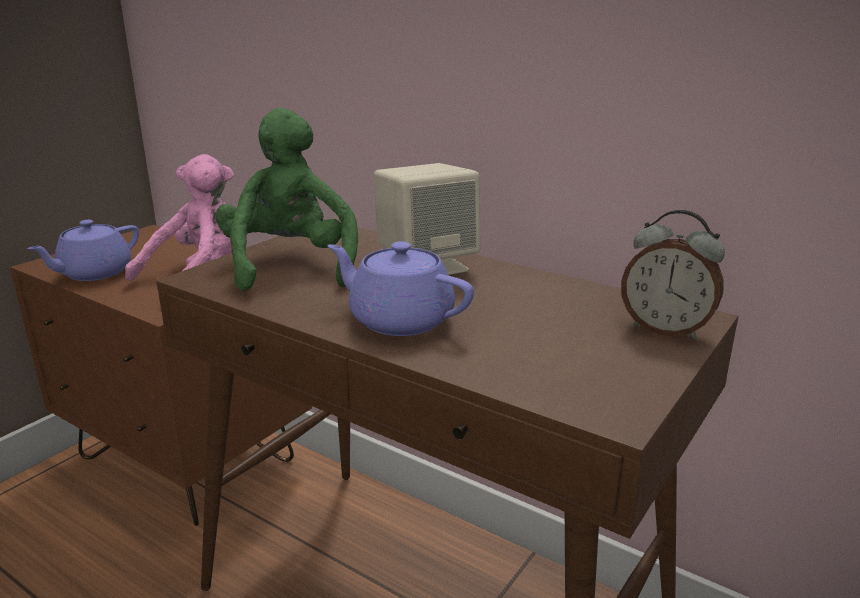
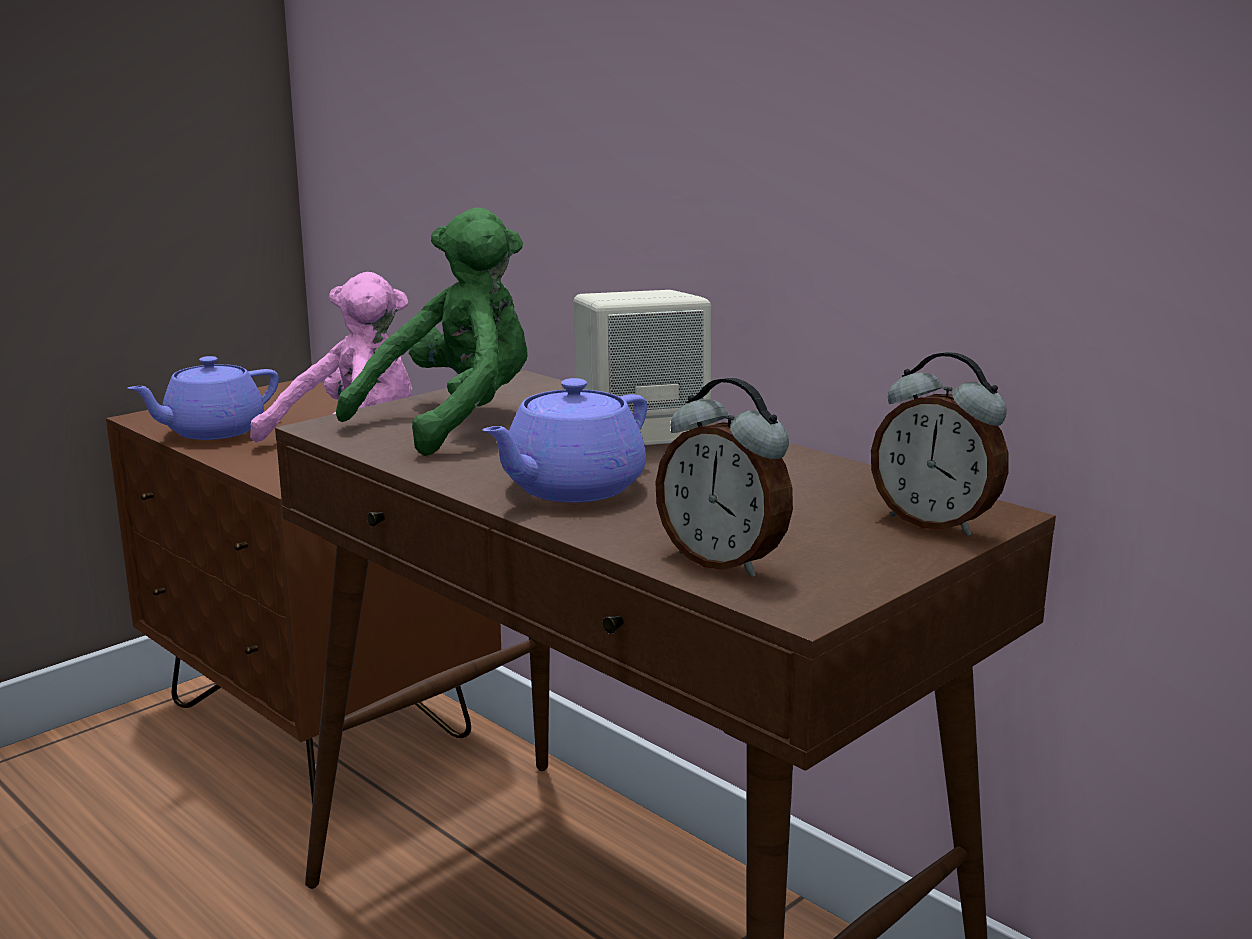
camera: 10 degrees right, 5 degrees down
green plush toy [215,108,358,291] -> green plush toy turned 45 degrees clockwise [336,208,528,456]
purple teapot [327,241,474,336] -> purple teapot turned 90 degrees counterclockwise [482,378,647,502]
none -> alarm clock [655,378,793,577]

